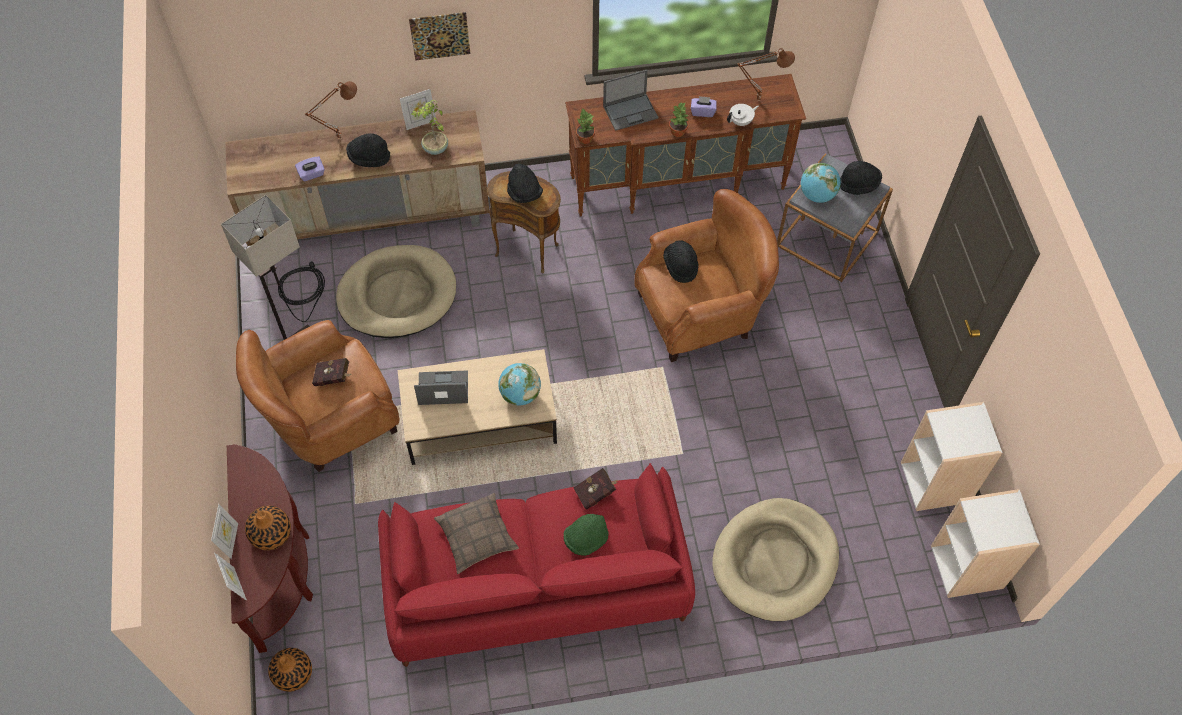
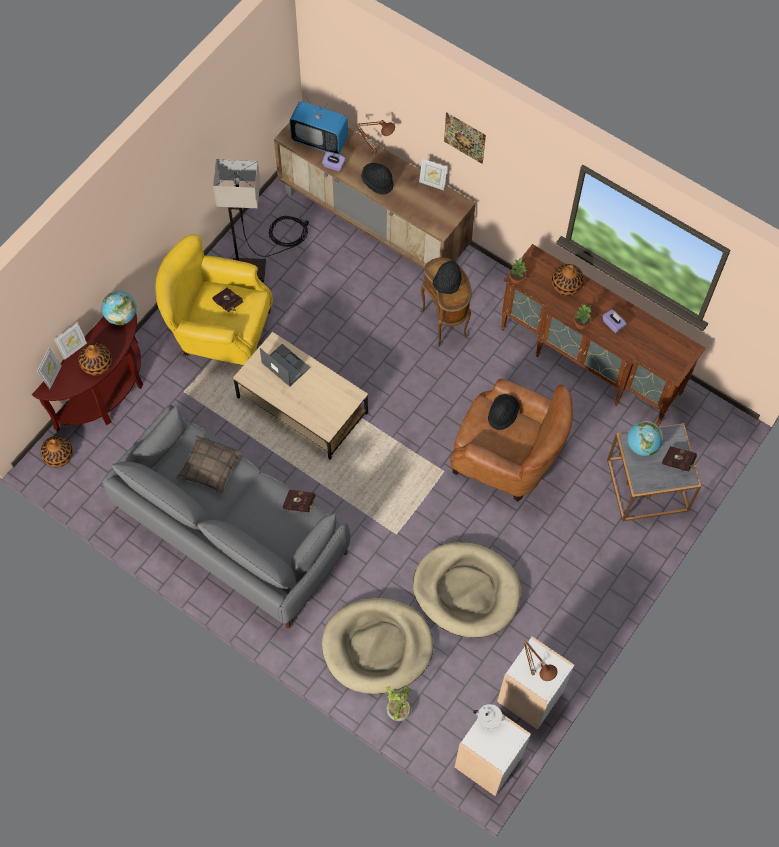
camera: 45 degrees right, 5 degrees up
brown armchair [236,320,399,472] -> yellow armchair [155,234,273,365]
beige dog bed [336,245,456,338] -> beige dog bed moved to [413,542,521,638]
red sofa [378,463,695,667] -> grey sofa [102,405,350,628]
potted plant [411,99,448,155] -> potted plant moved to [386,685,411,721]
globe [498,363,541,405] -> globe moved to [101,291,136,325]
green hat [564,514,609,556] -> none
laptop [603,70,659,131] -> vase [552,264,584,296]
white teapot [727,104,759,126] -> white teapot moved to [473,704,509,729]
brown table lamp [737,48,795,101] -> brown table lamp moved to [524,639,558,681]
black hat [840,161,882,195] -> red book [662,446,697,471]
none -> television [290,98,348,154]

